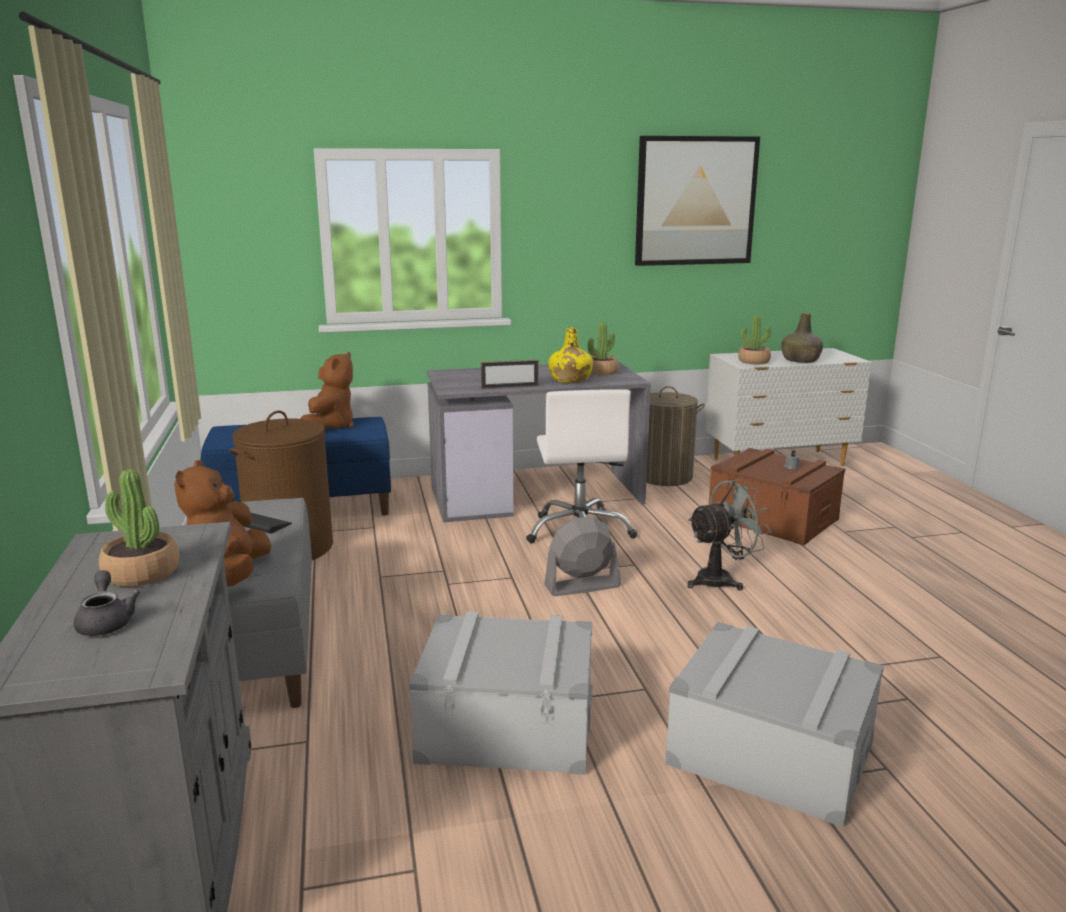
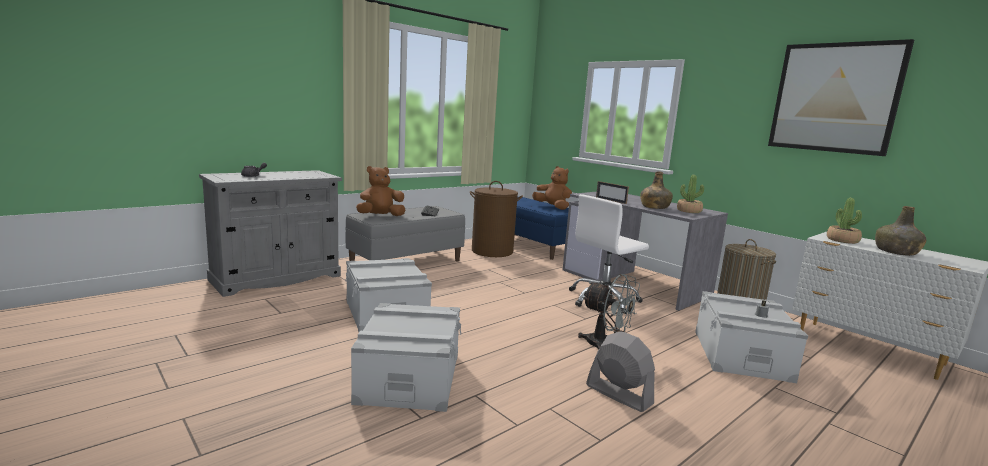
camera: 60 degrees right, 5 degrees down
potted plant [99,469,179,587] -> none
brown plush toy [301,352,354,429] -> brown plush toy turned 120 degrees counterclockwise [532,166,572,210]
grey fan [544,516,621,596] -> grey fan moved to [586,331,655,412]
yellow bottle [548,327,593,383] -> green bottle [640,172,673,209]
brown storage box [709,448,845,545] -> grey storage box [695,291,808,383]

